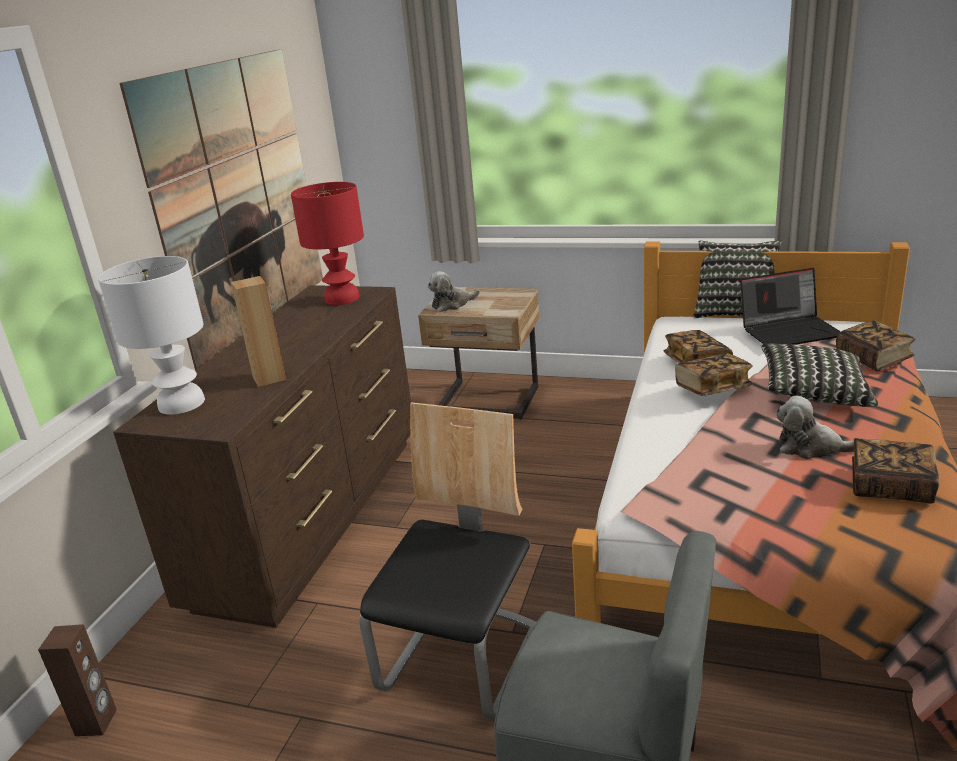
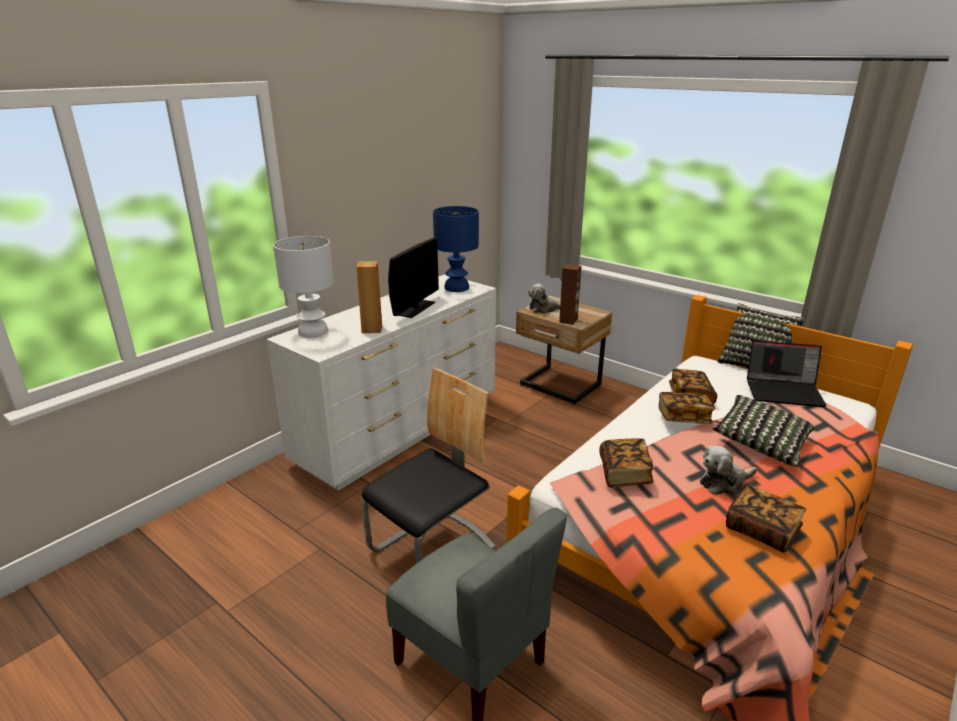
camera: 20 degrees right, 0 degrees up
brown speaker [38,624,117,736] -> brown speaker moved to [559,264,582,325]
brown dresser [113,285,411,628] -> white dresser [266,275,496,491]
picture [119,49,323,370] -> none
red table lamp [291,182,364,305] -> blue table lamp [433,206,479,292]
plush toy [776,396,854,459] -> plush toy turned 60 degrees counterclockwise [700,445,757,495]
book [836,320,915,371] -> book moved to [599,438,653,488]
none -> monitor [388,237,439,318]

